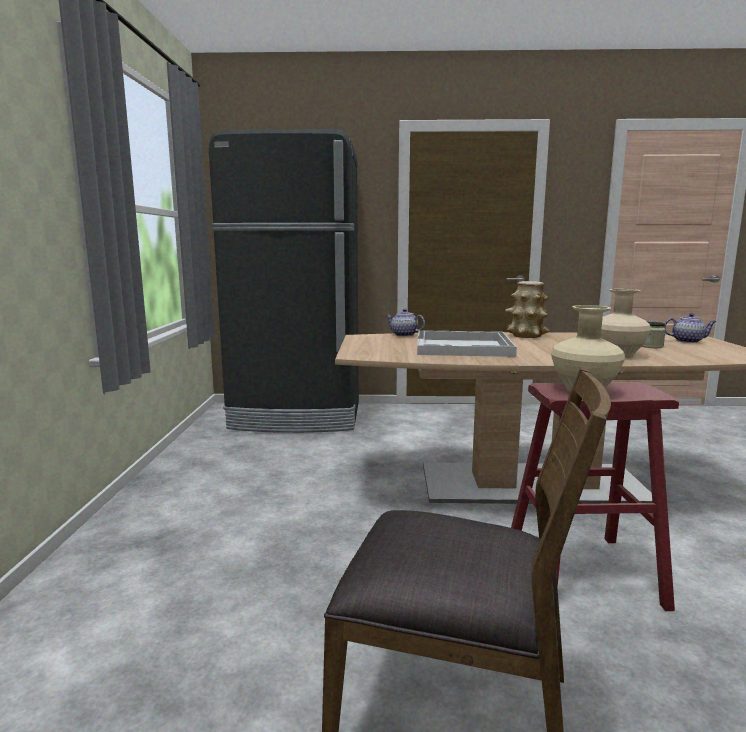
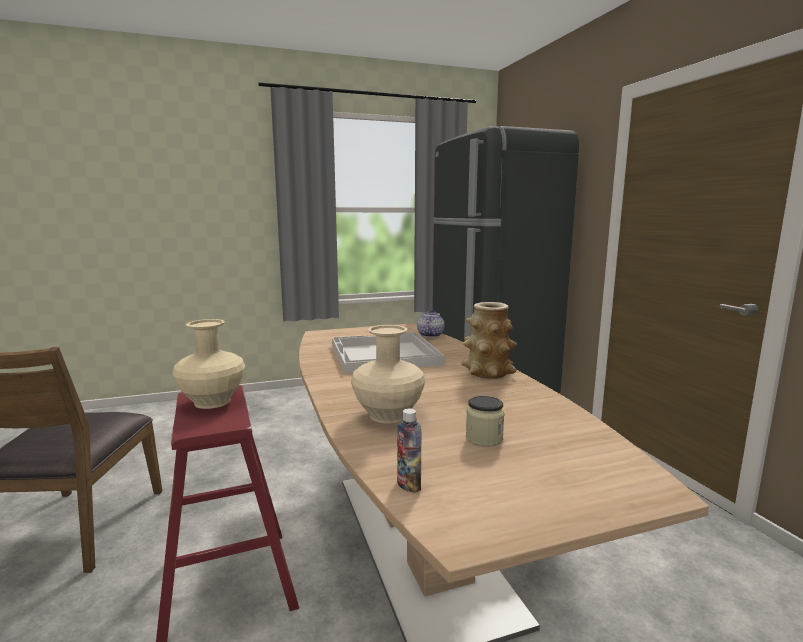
camera: 70 degrees right, 0 degrees up
teapot [664,313,716,343] -> none
none -> bottle [397,409,422,493]

